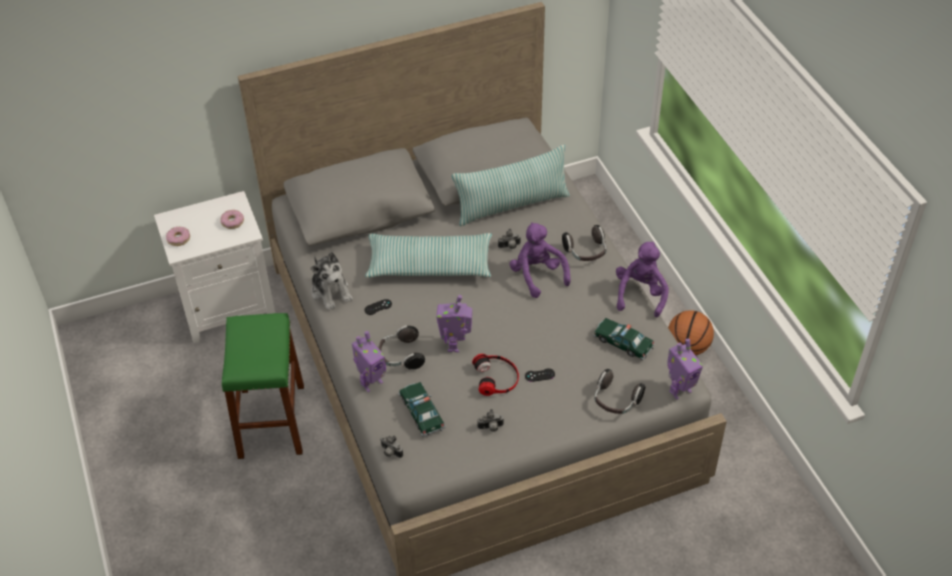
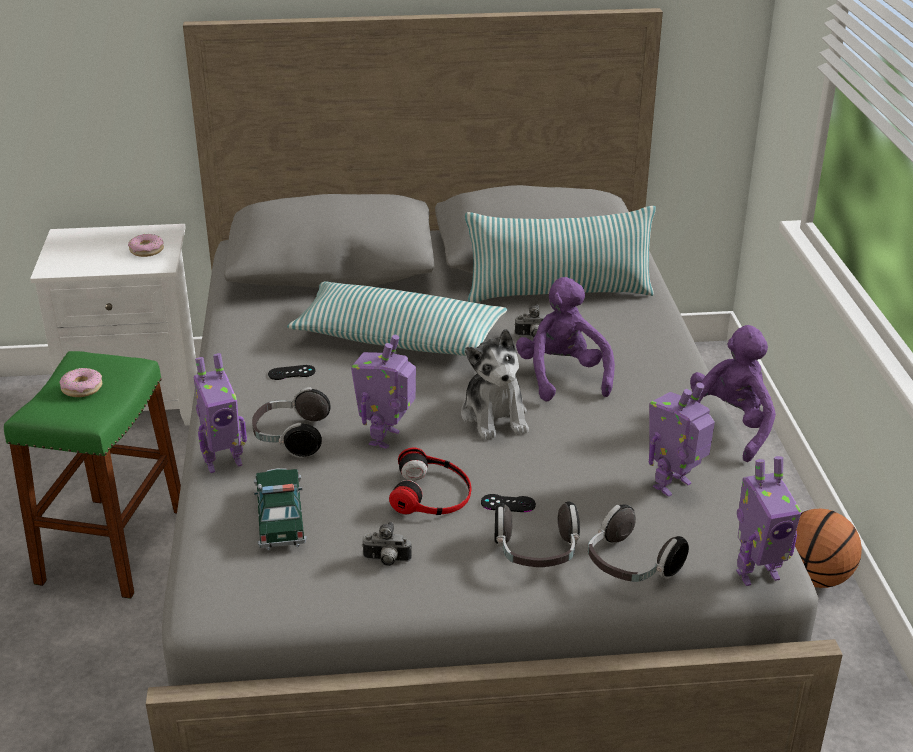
camera: 15 degrees right, 15 degrees down
donut [166,227,190,246] -> donut moved to [60,368,102,397]
plush toy [311,252,353,310] -> plush toy moved to [461,329,529,440]
camera [380,436,403,458] -> none
headphones [562,225,606,261] -> headphones moved to [495,501,580,567]
toy car [593,318,655,360] -> toy robot [649,382,715,497]

